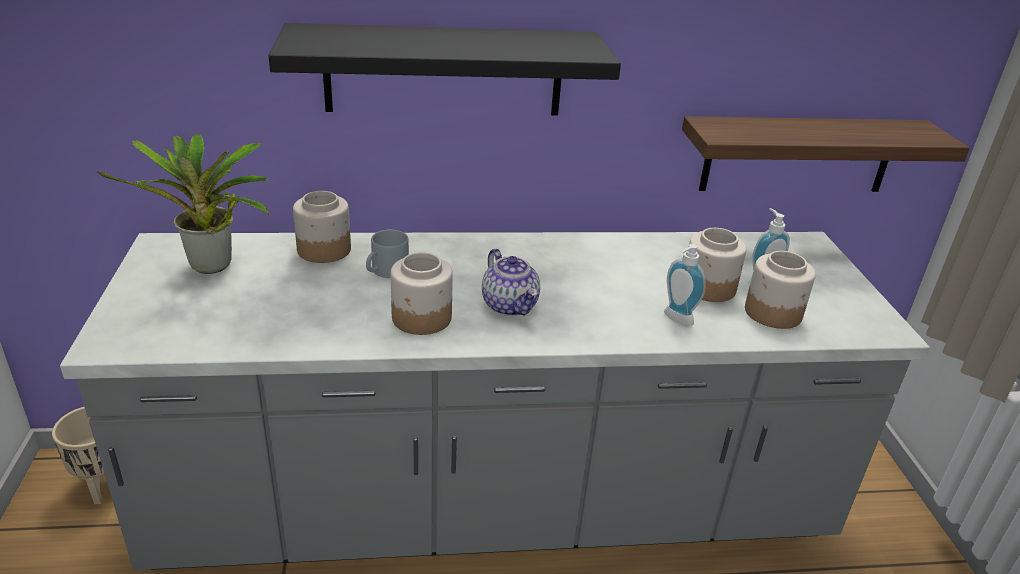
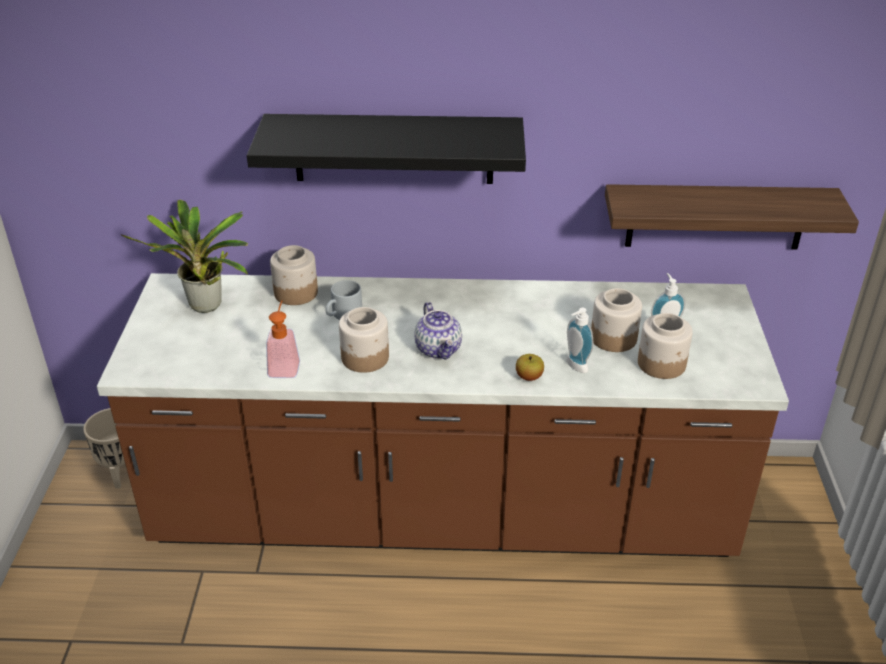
camera: 10 degrees right, 5 degrees up
grey counter [60,232,930,570] -> brown counter [97,273,789,557]
none -> soap dispenser [266,300,300,378]
none -> apple [516,354,544,381]

